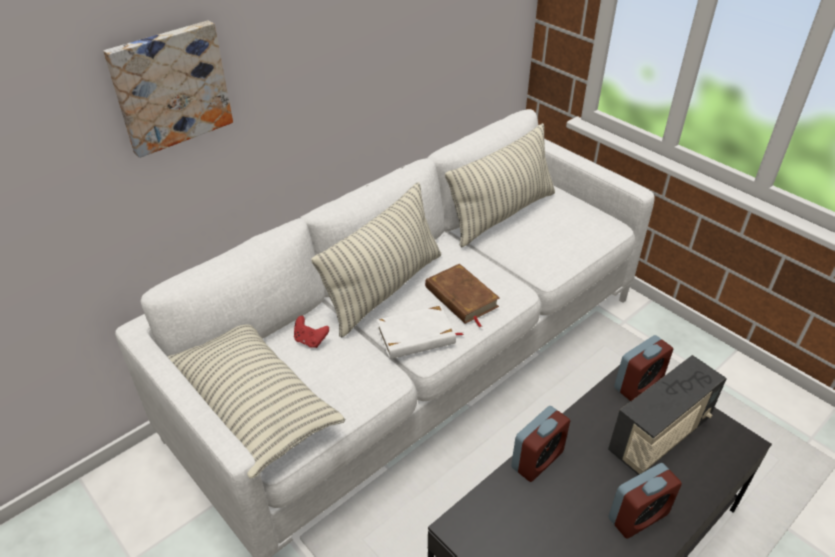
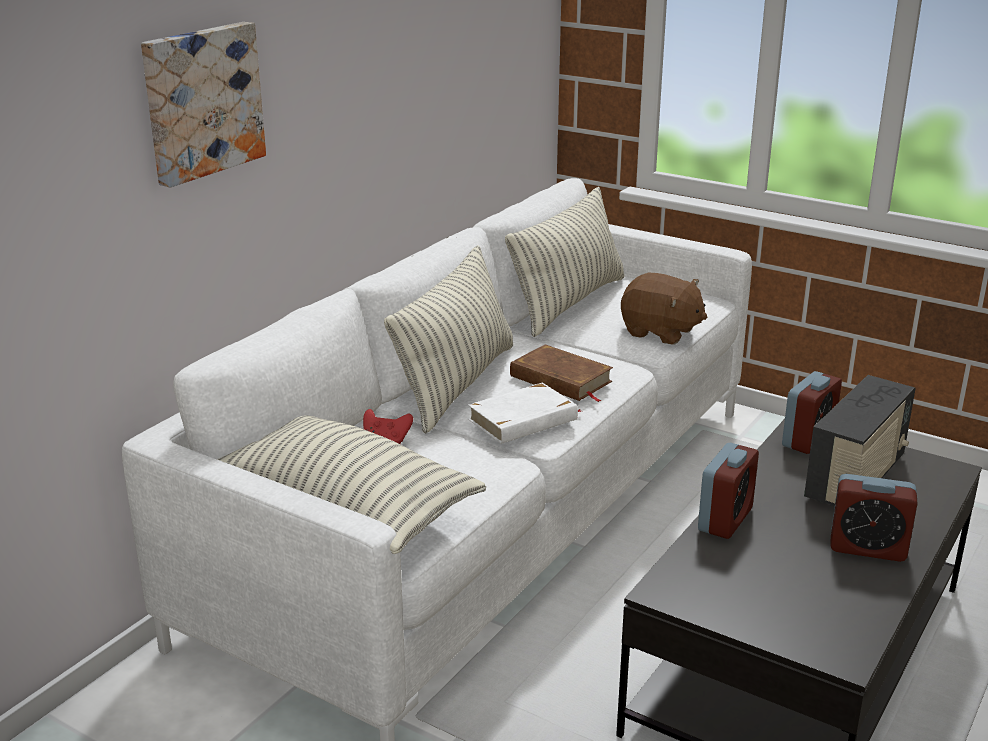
camera: 15 degrees left, 15 degrees down
alarm clock [608,463,682,539] -> alarm clock turned 60 degrees clockwise [830,474,918,562]
none -> brown plush toy [621,273,707,345]

